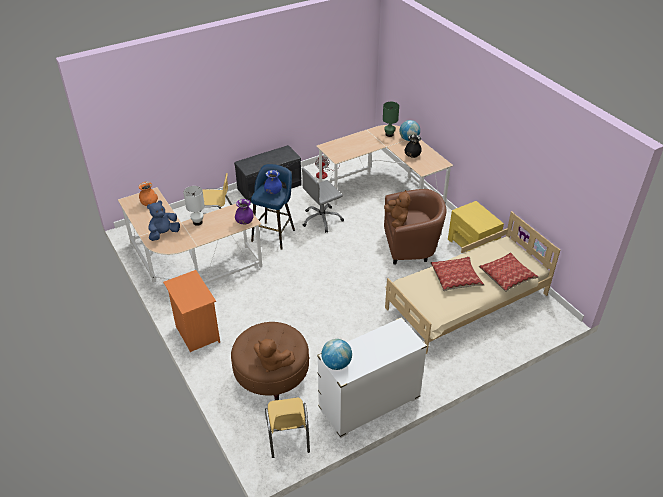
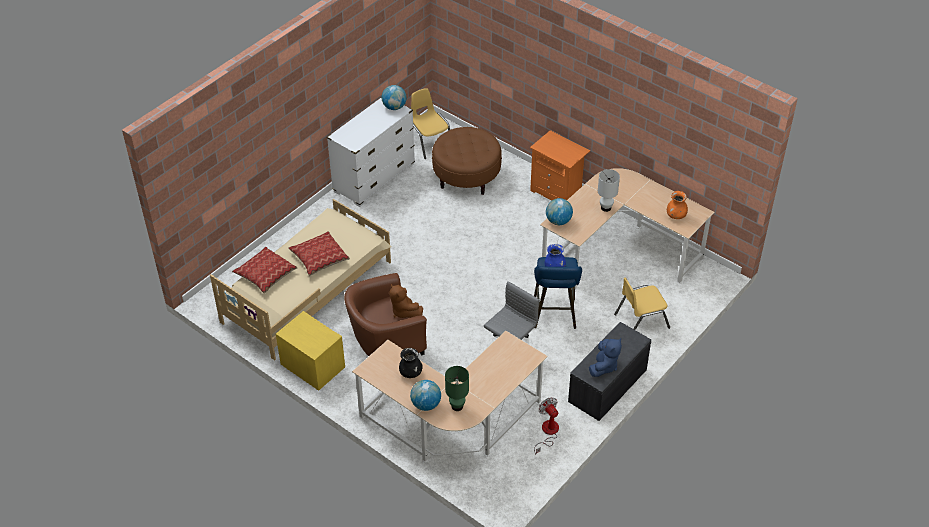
camera: 160 degrees right, 5 degrees up
blue plush toy [147,201,180,241] -> blue plush toy moved to [589,338,622,377]
purple vase [235,199,254,224] -> globe [546,198,573,225]
brown plush toy [254,339,295,373] -> none

